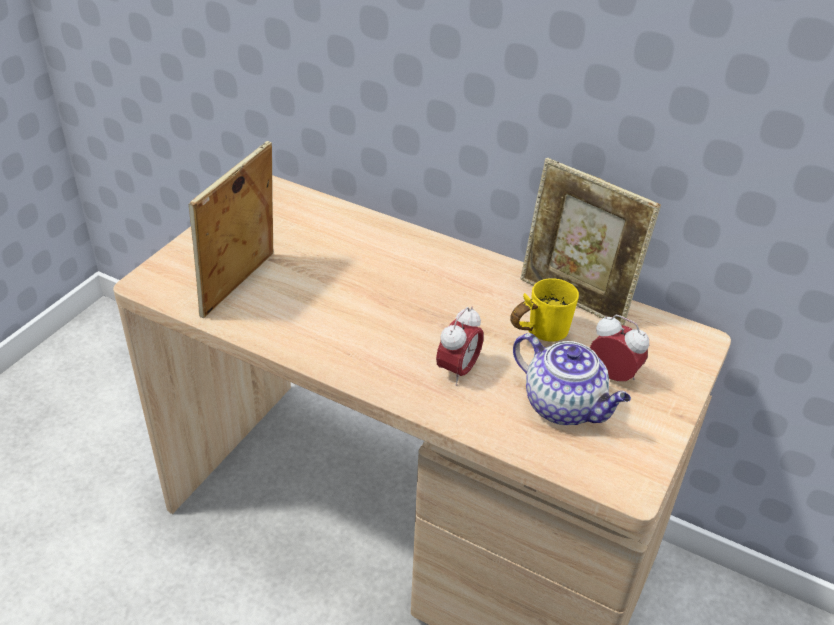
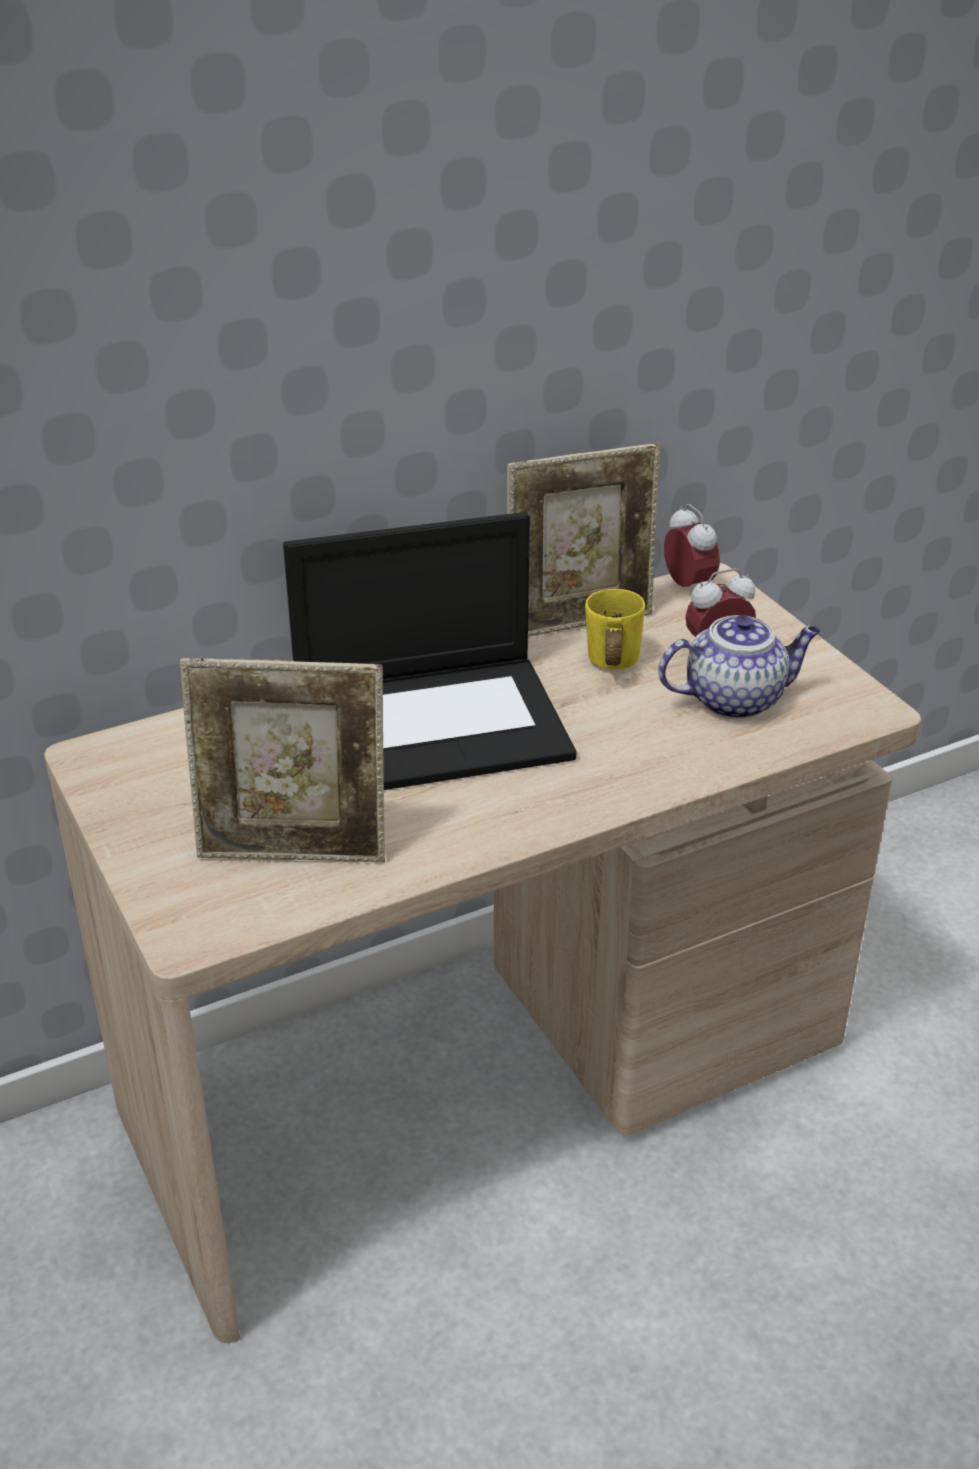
camera: 55 degrees left, 5 degrees down
picture frame [189,141,273,318] -> picture frame turned 60 degrees counterclockwise [180,658,385,862]
alarm clock [436,306,484,386] -> alarm clock moved to [664,504,720,587]
none -> laptop [283,512,576,790]

